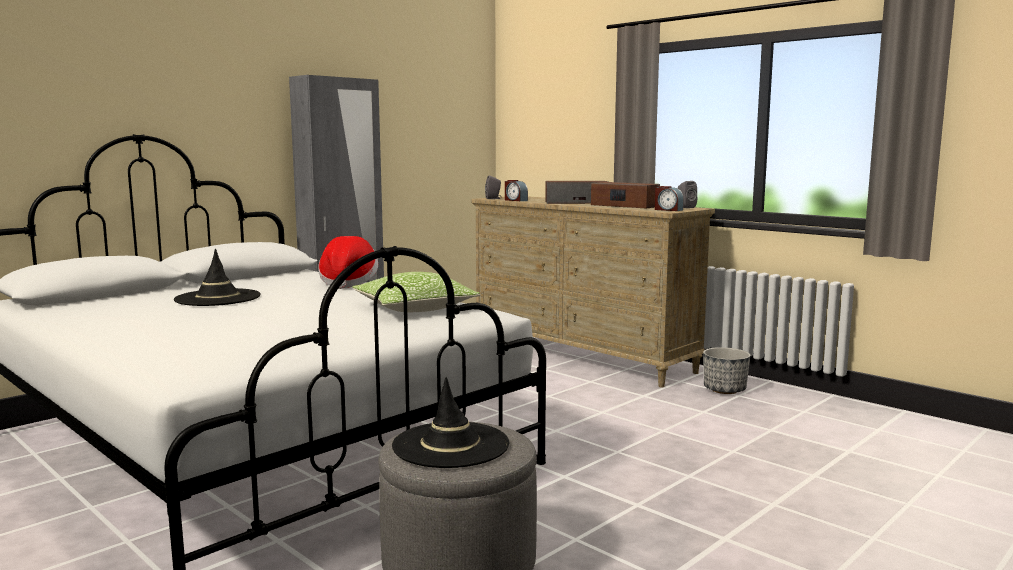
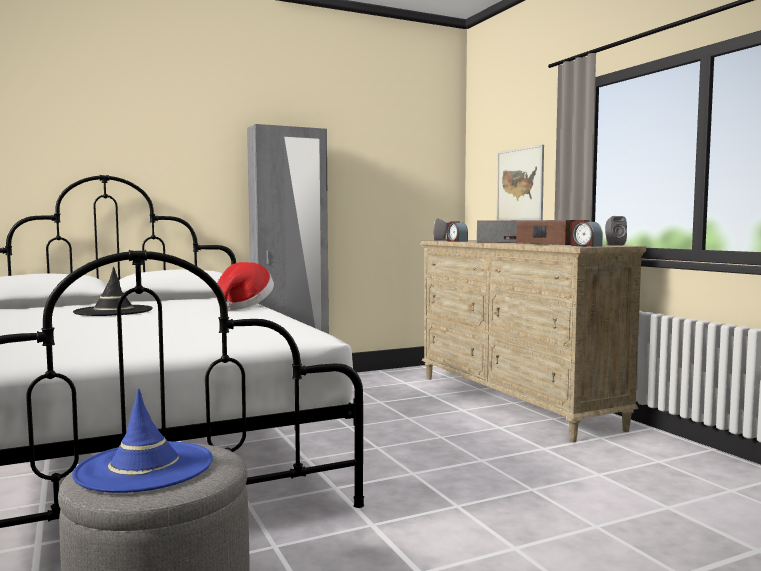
camera: 20 degrees right, 5 degrees down
pillow [352,272,480,312] -> none
black hat [392,377,509,468] -> blue hat [72,388,213,493]
planter [703,347,750,394] -> none
none -> picture [497,145,544,220]

